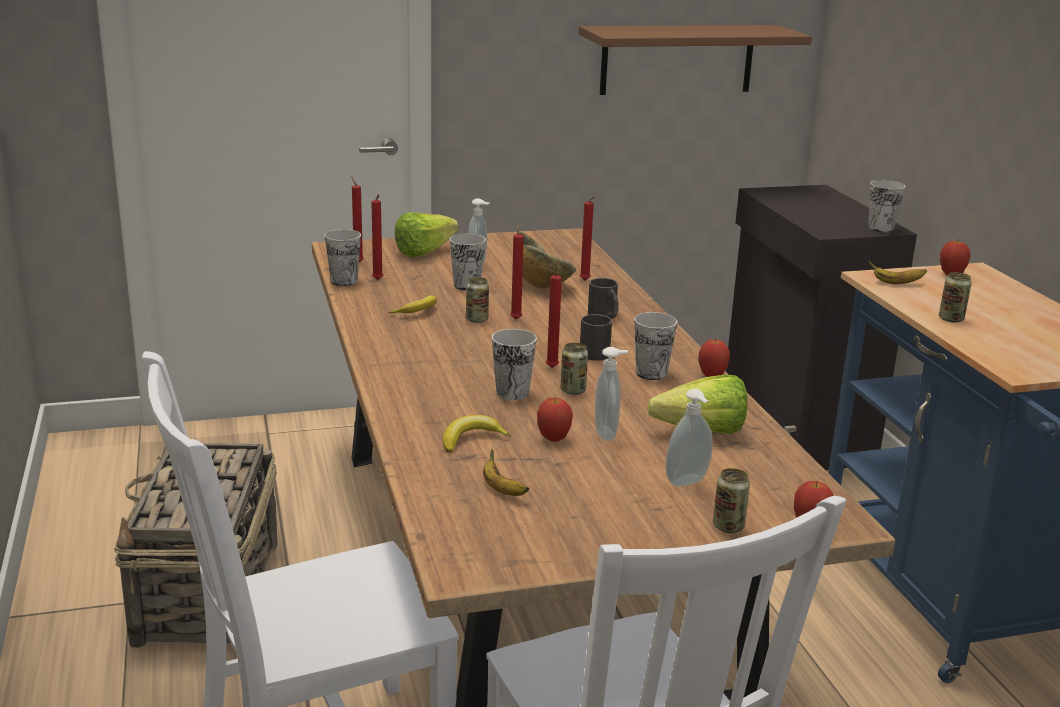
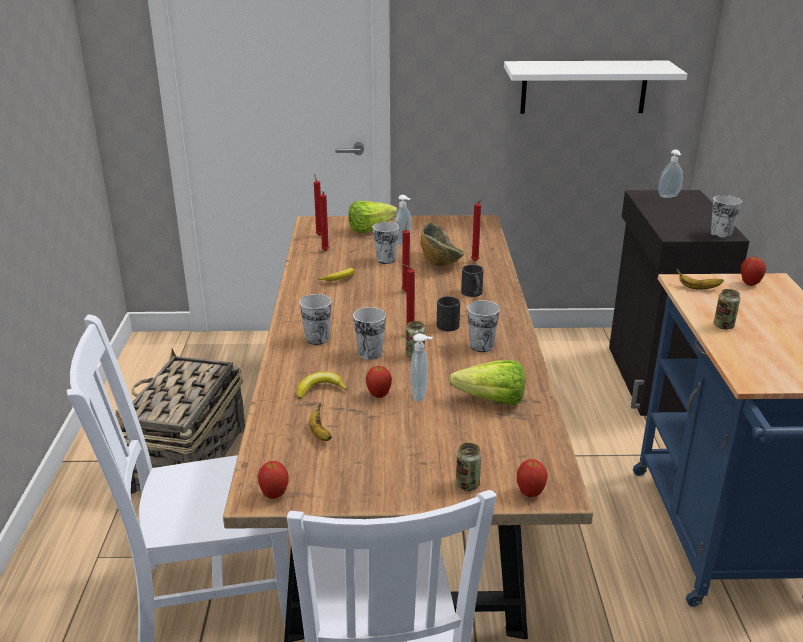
camera: 15 degrees right, 5 degrees up
cup [324,229,361,286] -> cup moved to [299,294,332,345]
can [466,277,489,323] -> none
brown shelf [579,25,812,95] -> white shelf [504,61,687,114]
soap dispenser [666,389,713,487] -> soap dispenser moved to [658,149,683,198]
apple [698,339,730,377] -> apple moved to [257,461,289,499]

